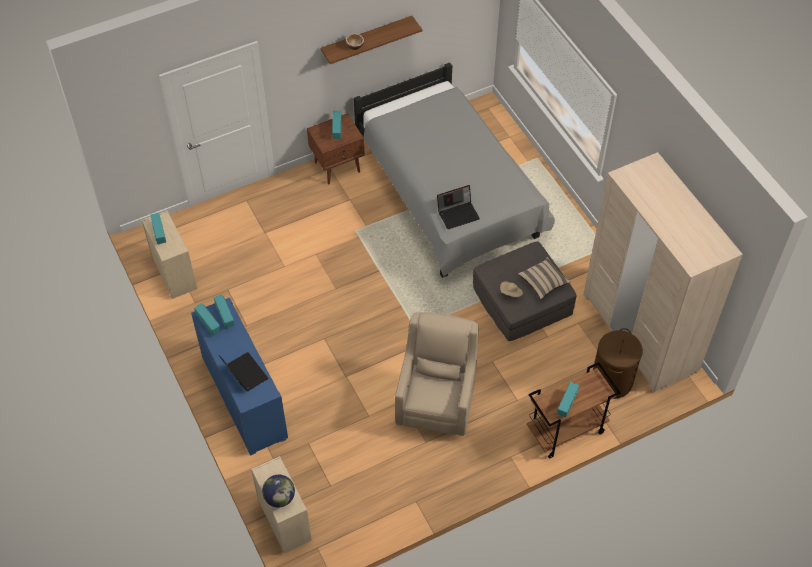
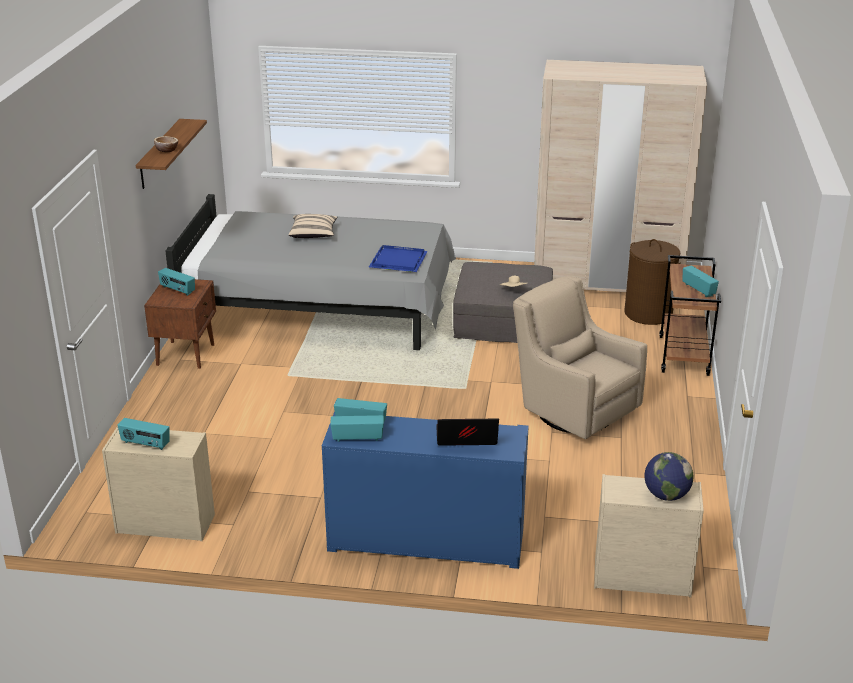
camera: 55 degrees left, 25 degrees down
laptop [437,185,480,229] -> blue tray [369,245,428,272]
beige pillow [518,257,571,299] -> beige pillow moved to [288,214,337,238]

